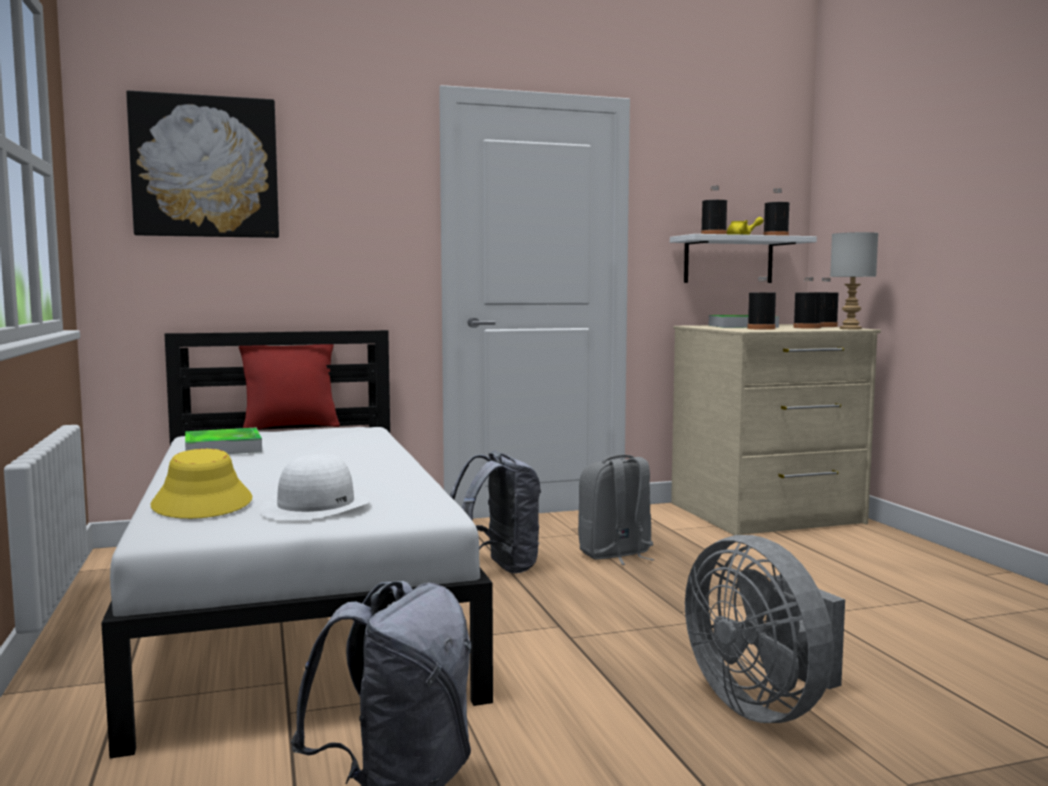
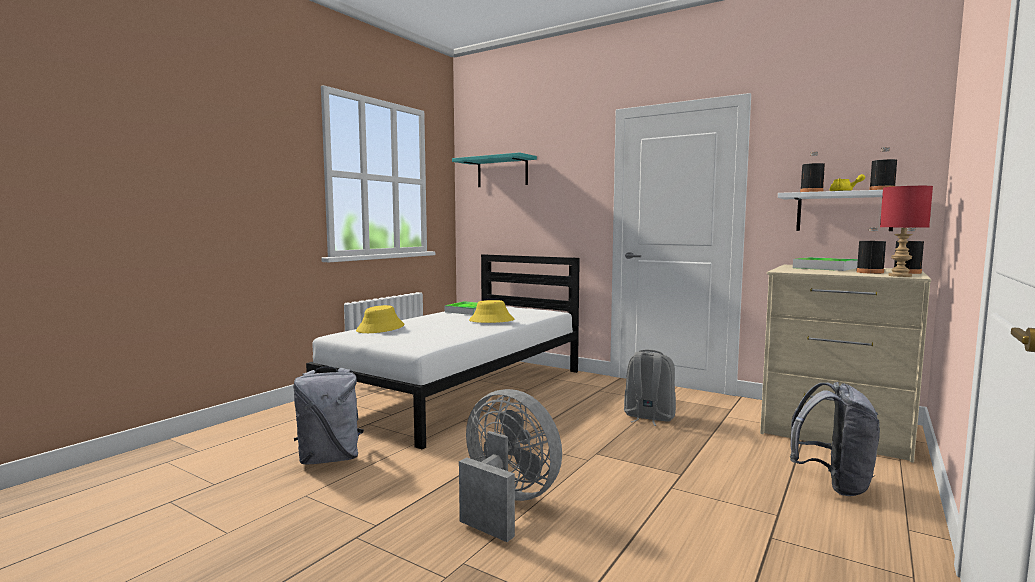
camera: 50 degrees right, 0 degrees up
picture [126,90,279,238] -> turquoise shelf [452,152,537,187]
red pillow [239,344,340,430] -> none
white hat [260,454,371,521] -> none
grey backpack [450,450,541,574] -> grey backpack moved to [790,382,880,496]
grey fan [685,535,845,723] -> grey fan turned 105 degrees clockwise [459,389,562,542]
black bottle [747,277,776,330] -> none
grey table lamp [830,232,878,329] -> red table lamp [880,186,933,277]
none -> yellow hat [469,300,515,323]

